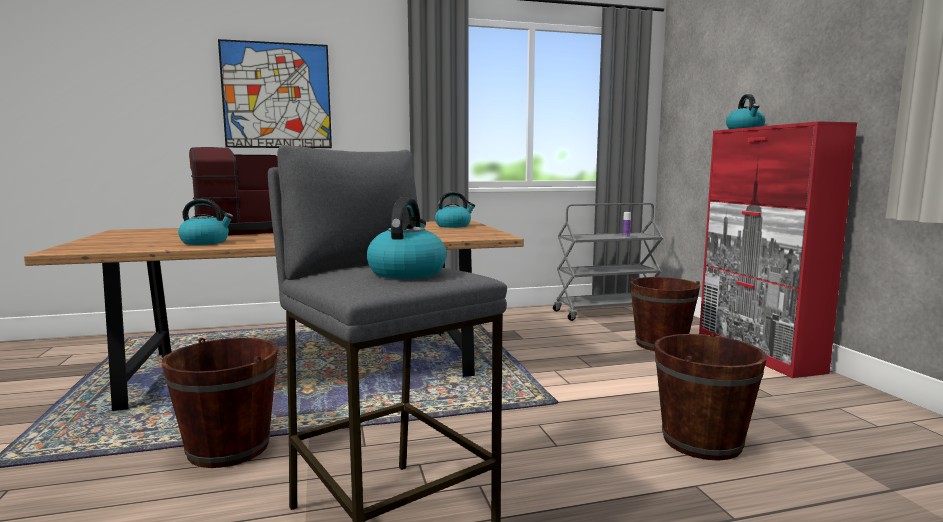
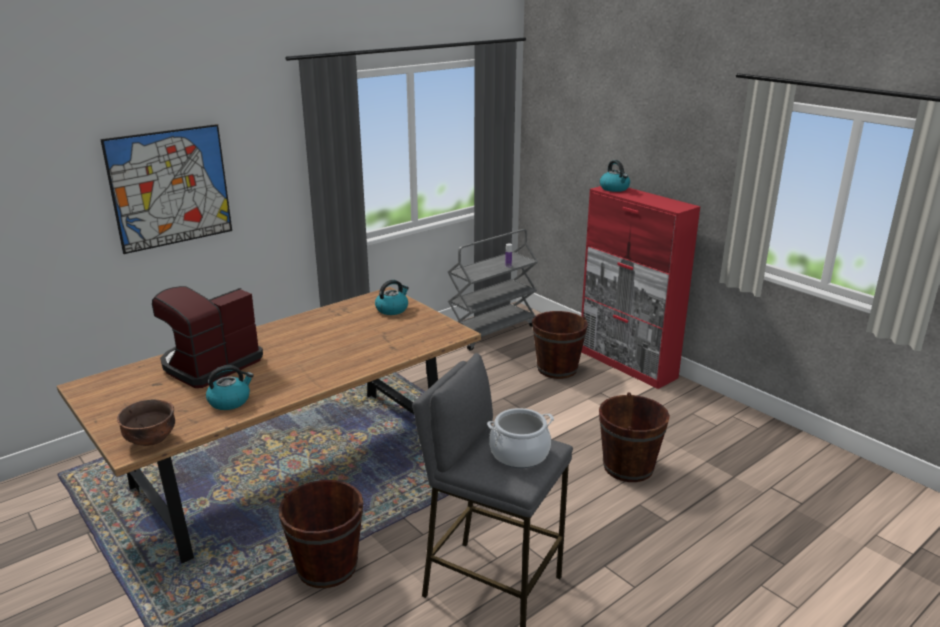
camera: 25 degrees left, 15 degrees up
kettle [367,197,447,279] -> cooking pot [487,408,554,468]
none -> brown bowl [117,400,175,446]

